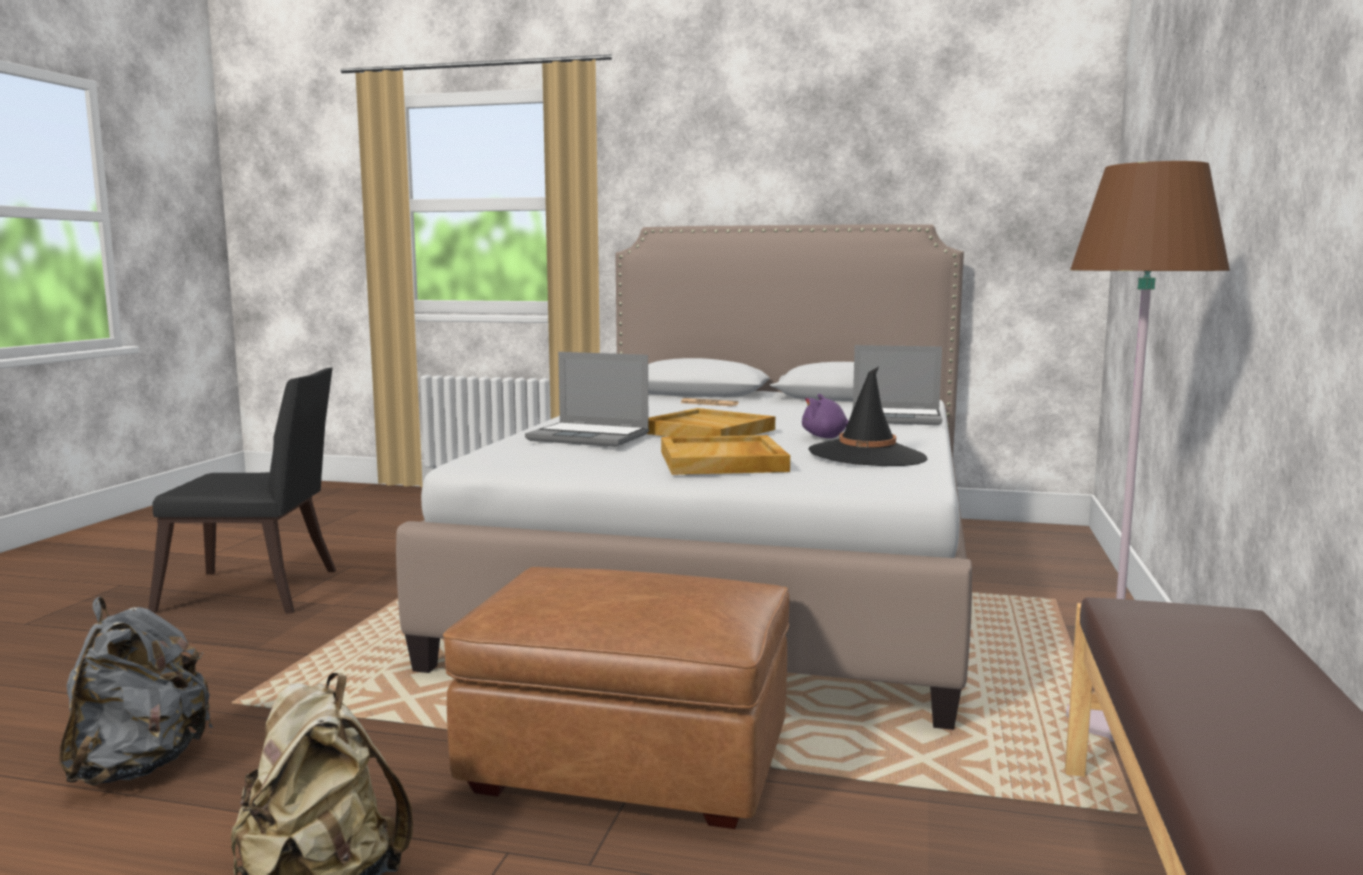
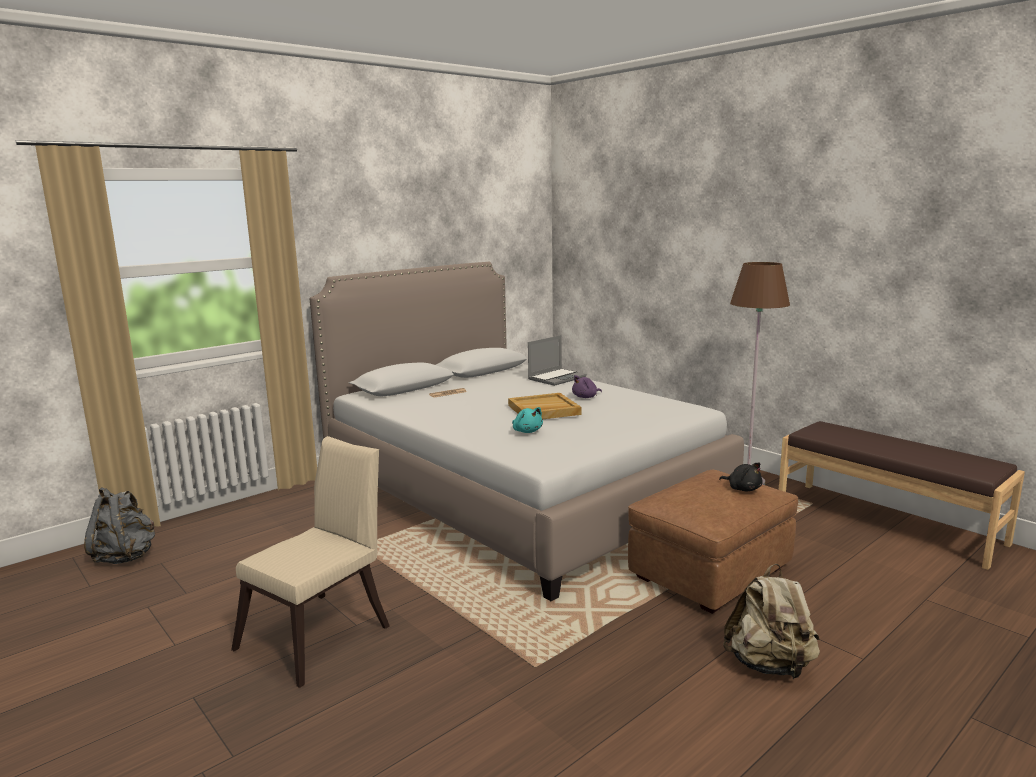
camera: 55 degrees left, 5 degrees up
grey backpack [59,597,213,785] -> grey backpack moved to [84,487,155,564]
black chair [148,367,336,614] -> beige chair [231,436,390,688]
laptop [525,352,649,447] -> turquoise plush toy [512,407,543,433]
beige tray [661,435,790,475] -> none
black hat [808,367,927,466] -> none
none -> black plush toy [719,463,763,491]

